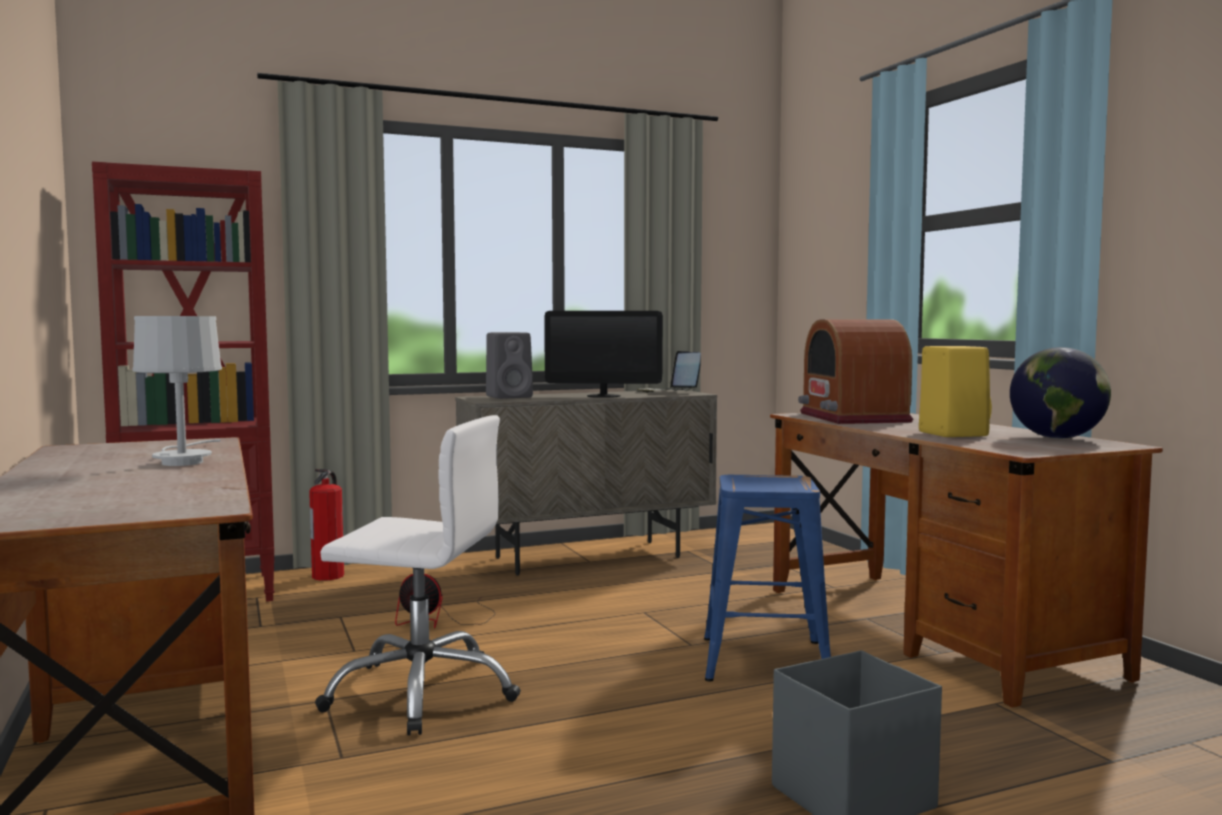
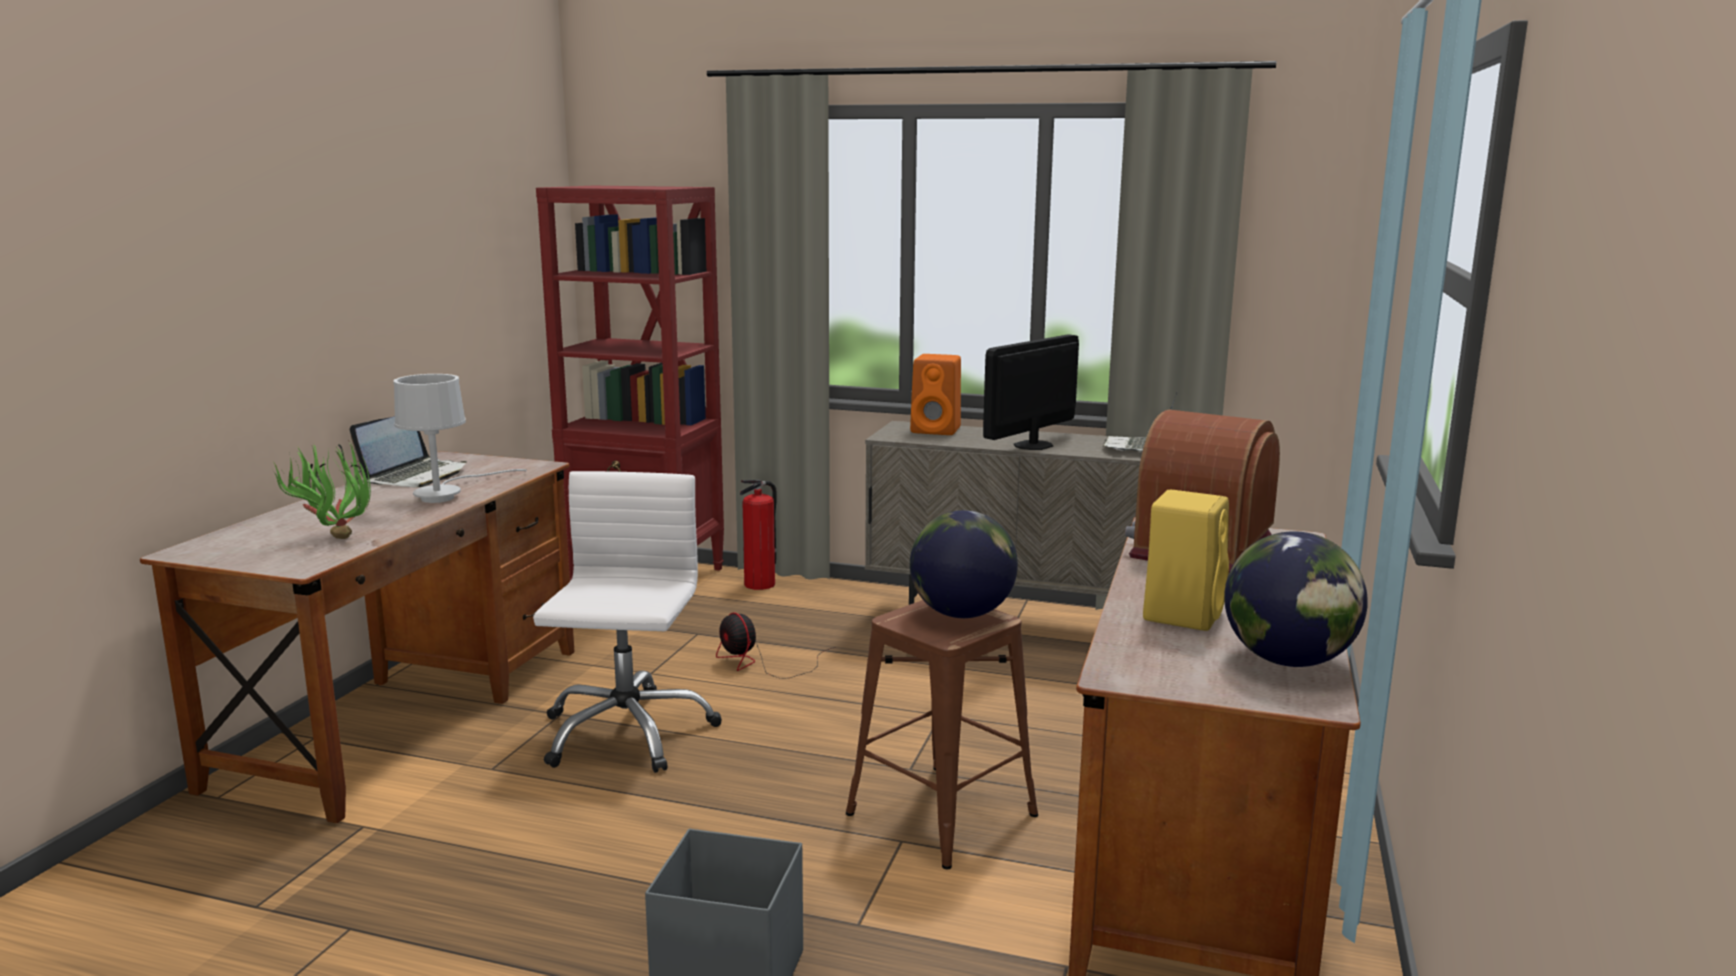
camera: 40 degrees right, 10 degrees up
white office chair [315,415,521,735] -> white office chair turned 135 degrees counterclockwise [533,471,722,773]
grey speaker [486,332,533,399] -> orange speaker [910,354,961,435]
monitor [544,311,663,398] -> monitor turned 90 degrees clockwise [983,334,1079,450]
blue stool [704,475,831,682] -> brown stool [846,600,1038,869]
none -> potted plant [273,443,371,539]
none -> laptop [350,416,467,487]
none -> globe [910,510,1018,618]

